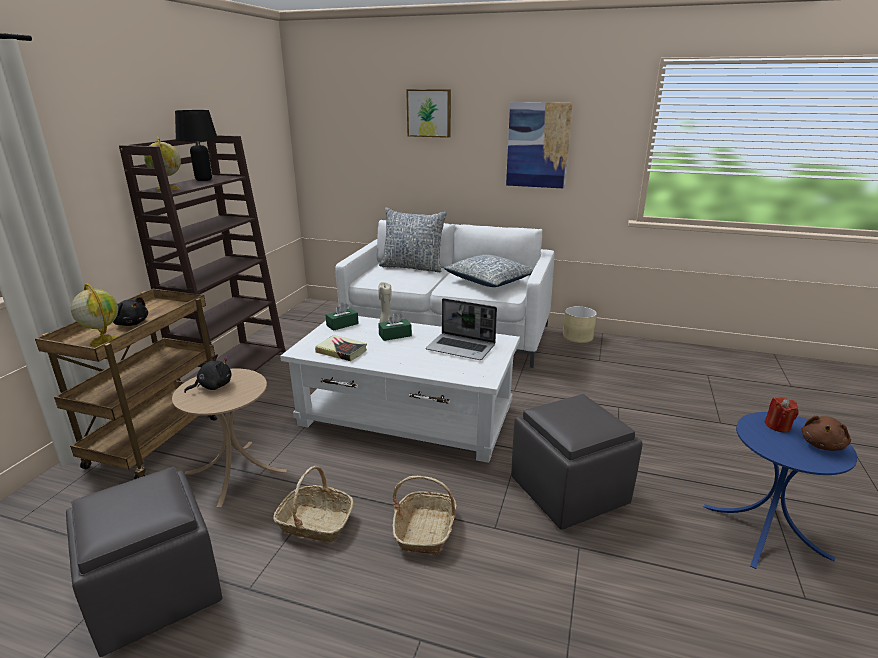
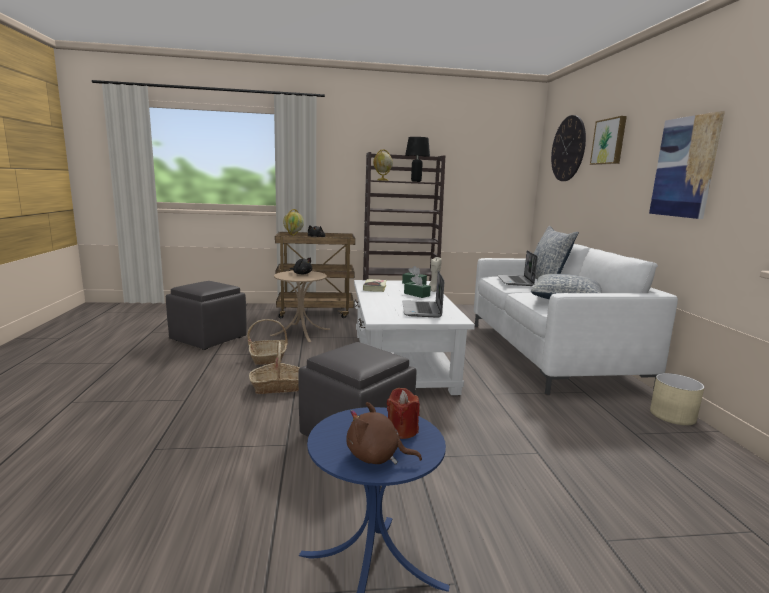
camera: 65 degrees right, 10 degrees down
none -> laptop [497,250,538,286]
none -> wall clock [551,115,586,181]

